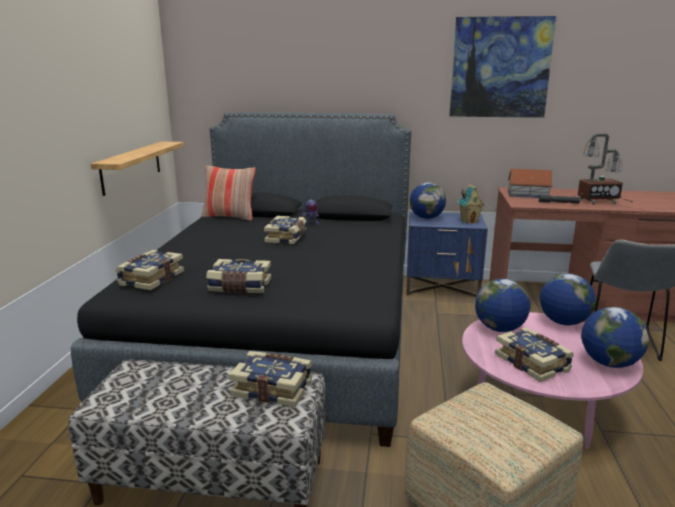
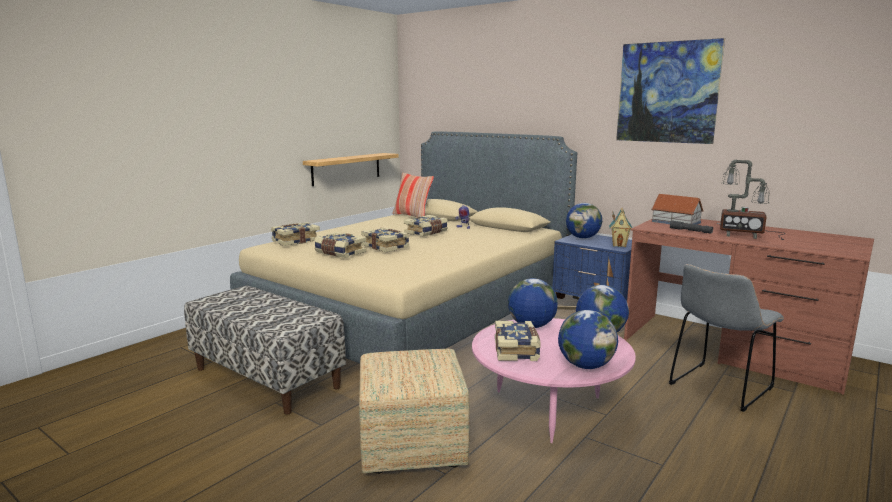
camera: 30 degrees right, 5 degrees down
black bed [71,112,411,447] -> beige bed [230,131,577,363]
book [229,351,312,407] -> book moved to [361,227,410,252]

